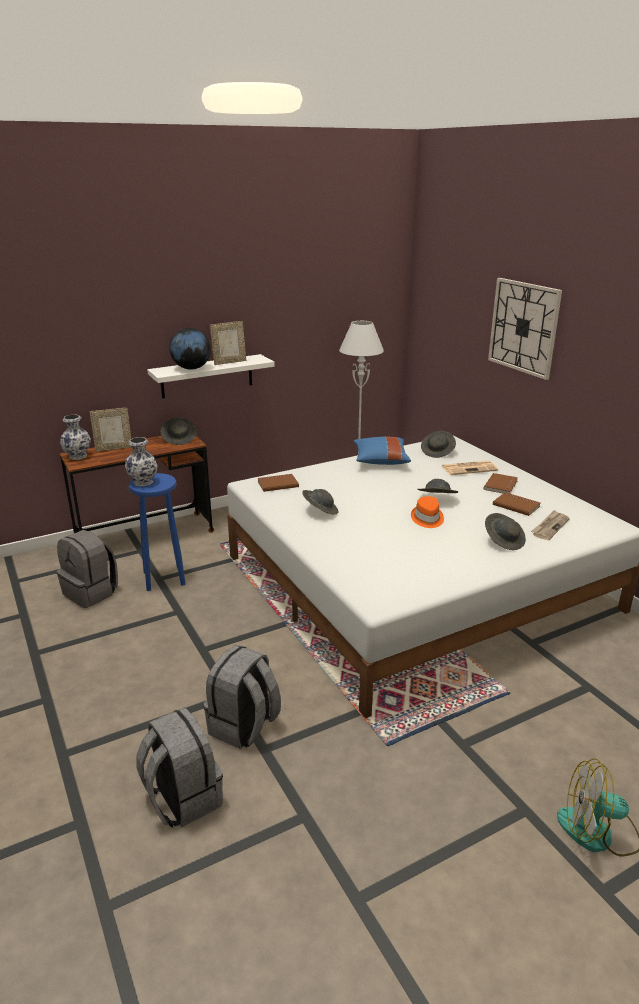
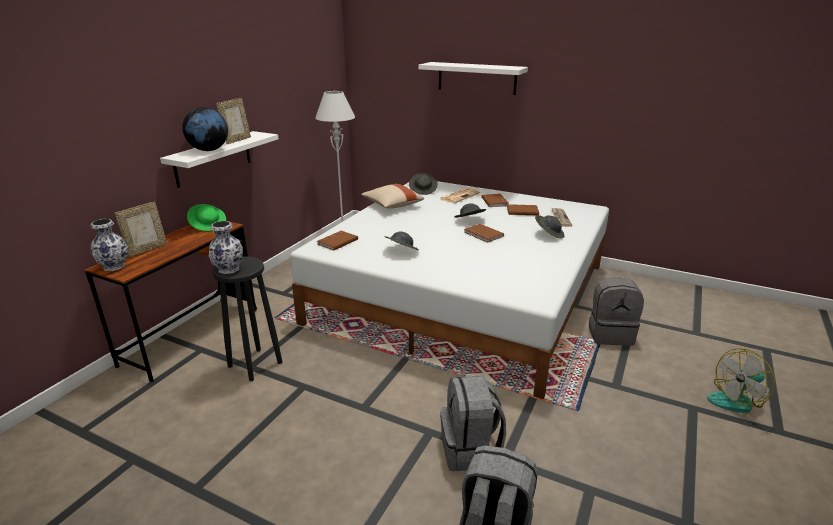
camera: 35 degrees left, 0 degrees up
grey backpack [57,530,118,608] -> grey backpack moved to [589,277,644,346]
blue stool [129,473,186,591] -> black stool [212,257,282,381]
grey hat [161,417,197,445] -> green hat [187,204,226,231]
blue pillow [354,437,411,465] -> beige pillow [361,184,424,209]
orange hat [411,496,444,528] -> brown book [464,224,504,243]
wall clock [488,278,562,380] -> white shelf [419,62,528,95]

